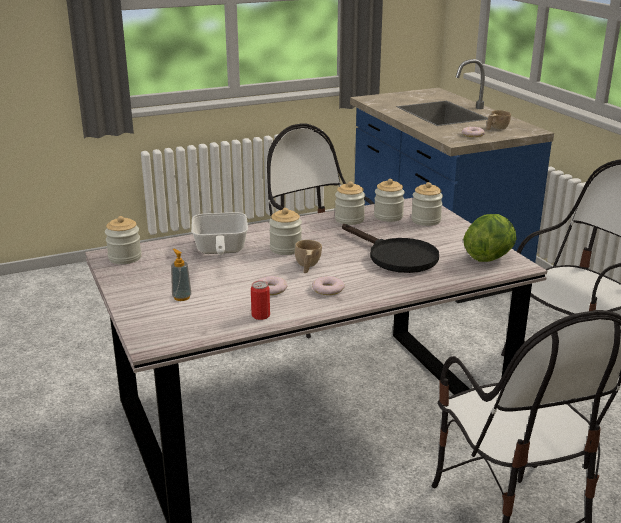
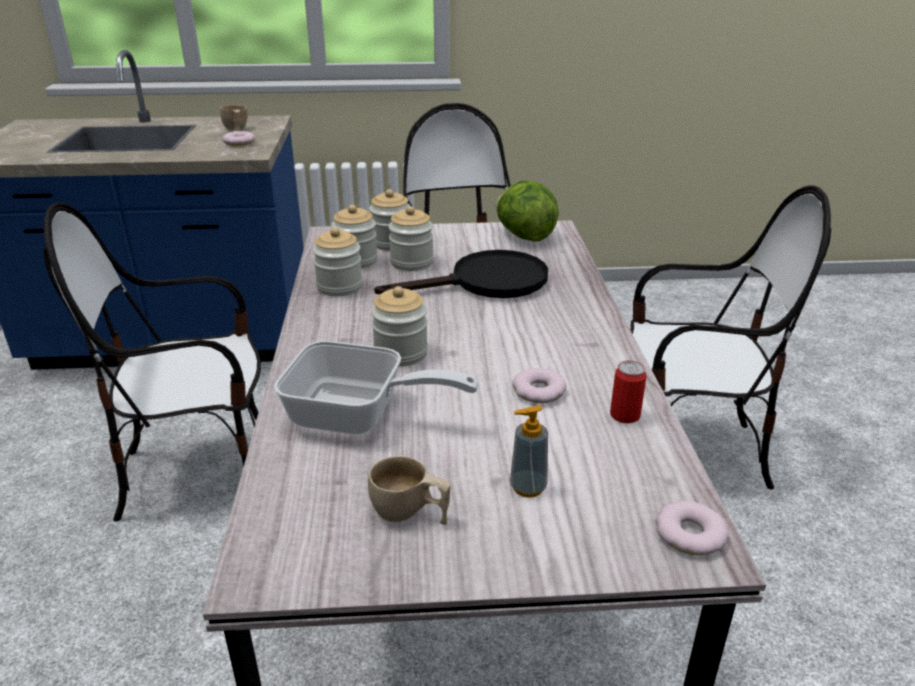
camera: 70 degrees left, 5 degrees up
jar [105,216,142,264] -> jar moved to [388,206,434,271]
beige cup [295,240,322,273] -> beige cup moved to [368,456,450,525]
donut [312,276,345,295] -> donut moved to [656,501,729,555]

